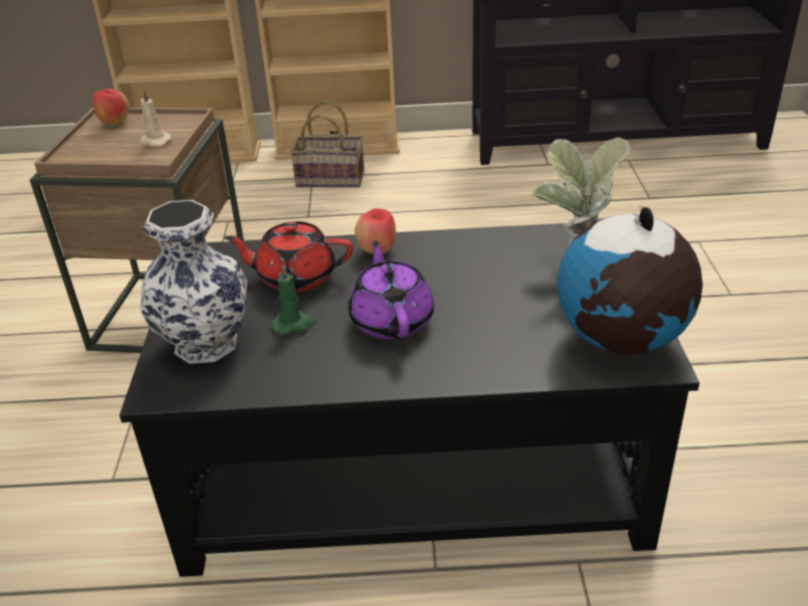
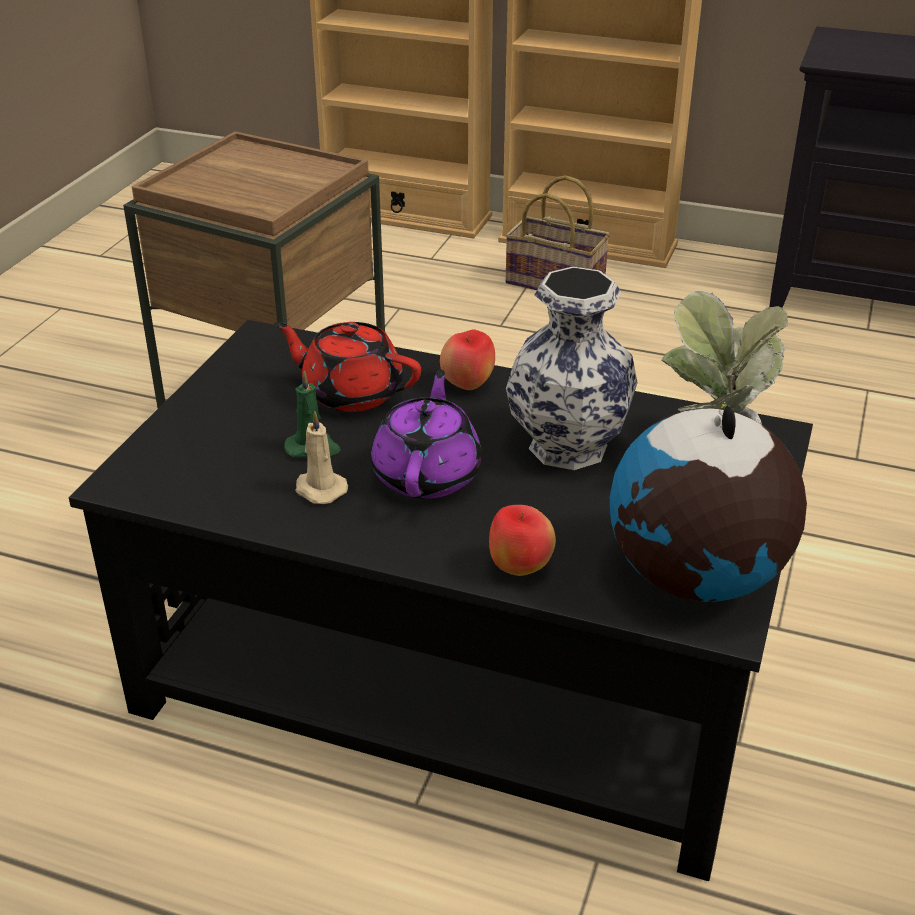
camera: 20 degrees right, 0 degrees up
apple [93,89,129,126] -> apple moved to [489,505,556,576]
beige candle [139,89,172,147] -> beige candle moved to [295,411,348,504]
vase [141,200,247,364] -> vase moved to [506,267,638,470]

